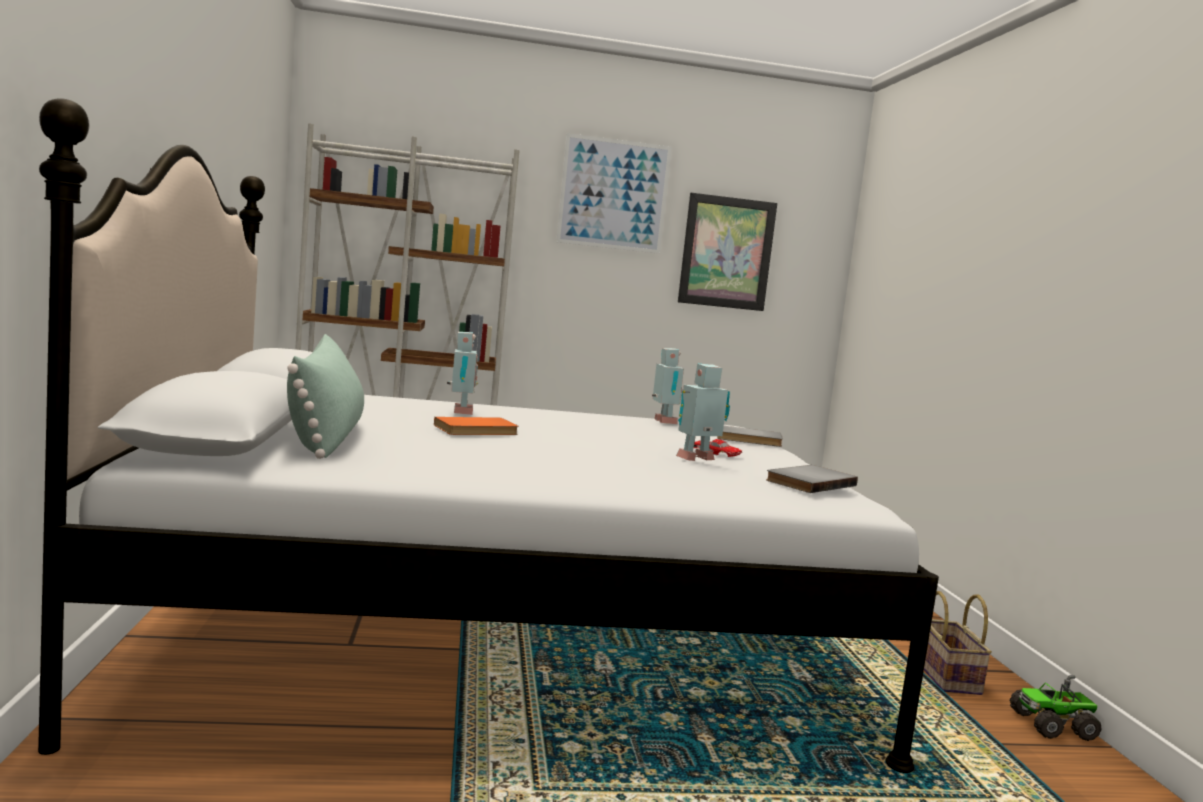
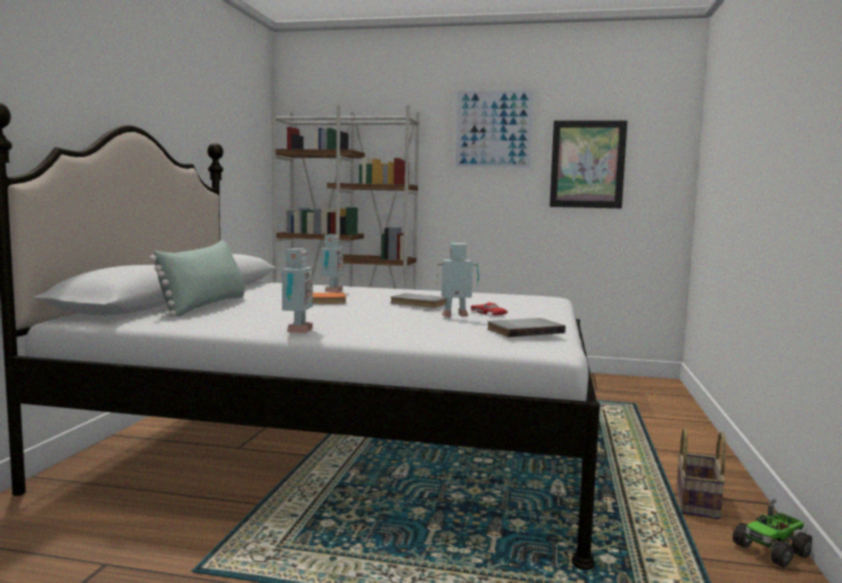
camera: 20 degrees right, 0 degrees up
toy robot [652,348,684,424] -> toy robot moved to [282,248,314,333]
grey book [717,426,783,447] -> grey book moved to [390,293,446,308]
toy truck [1009,675,1102,741] -> toy truck turned 45 degrees counterclockwise [733,499,812,567]

